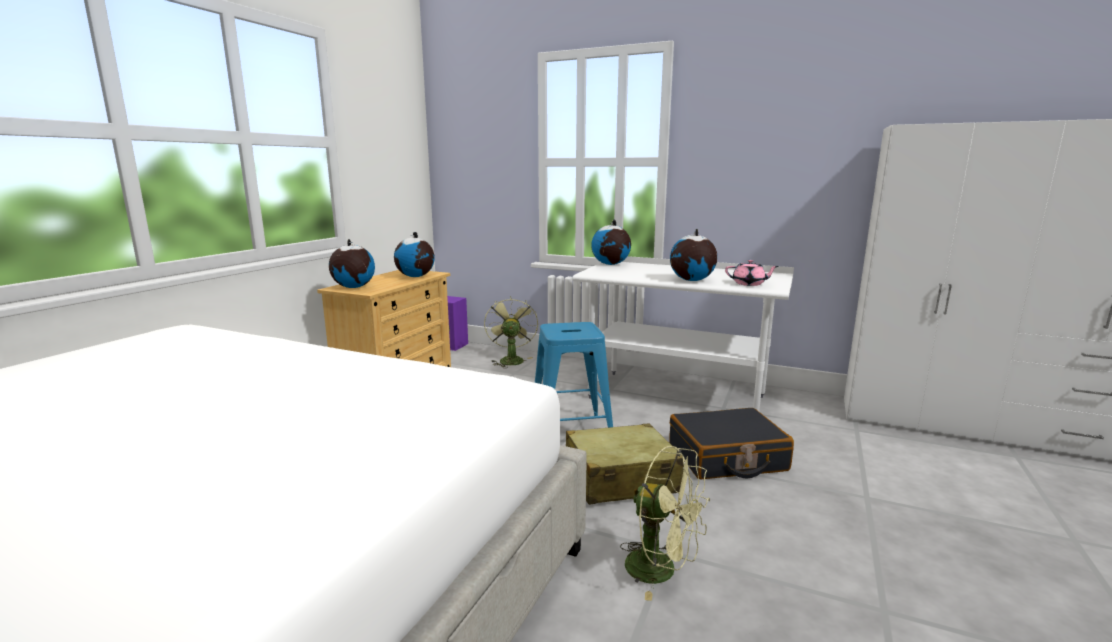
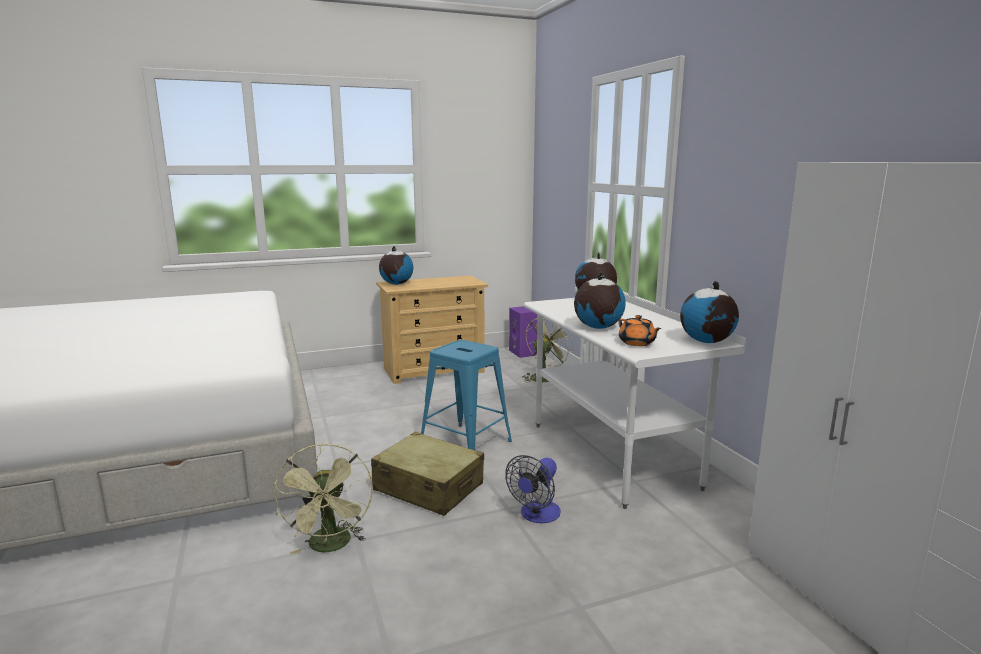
camera: 45 degrees right, 0 degrees up
globe [394,232,435,277] -> globe moved to [680,281,739,343]
black suitcase [669,408,794,479] -> fan [505,455,561,523]
pink teapot [725,260,779,286] -> orange teapot [618,315,661,346]

